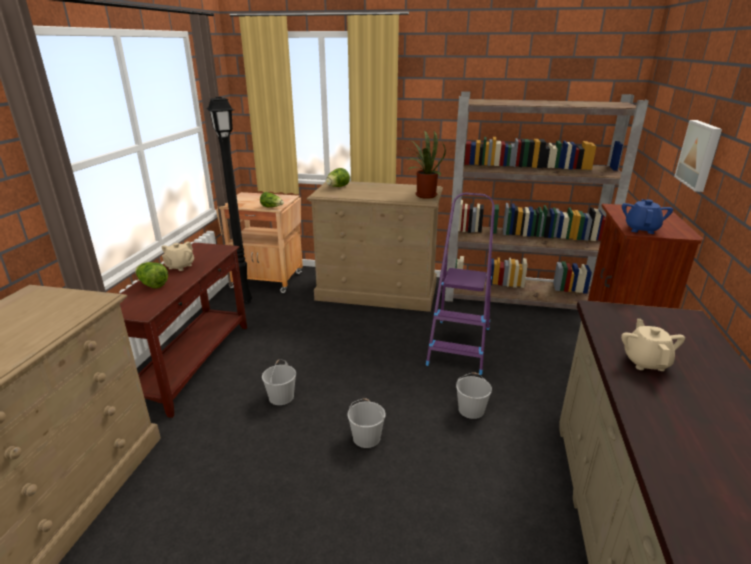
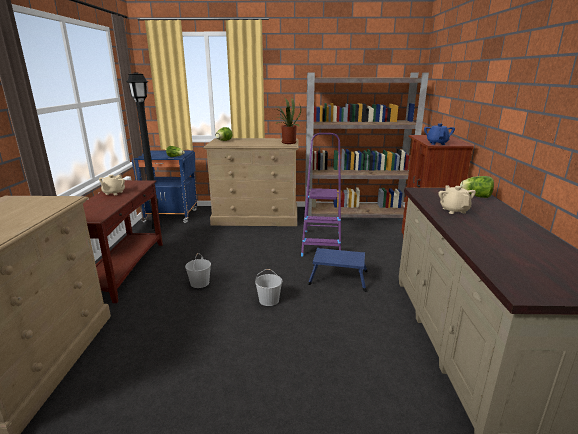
camera: 10 degrees left, 5 degrees down
lettuce [135,262,168,289] -> lettuce moved to [460,176,494,198]
brown cart [216,192,303,293] -> blue cart [131,150,197,223]
white bucket [456,373,492,419] -> blue step ladder [307,248,368,292]
picture [674,120,722,192] -> none

